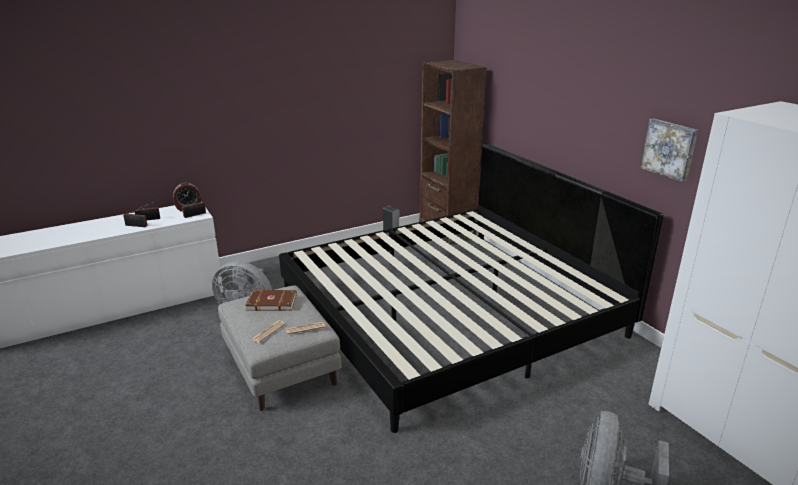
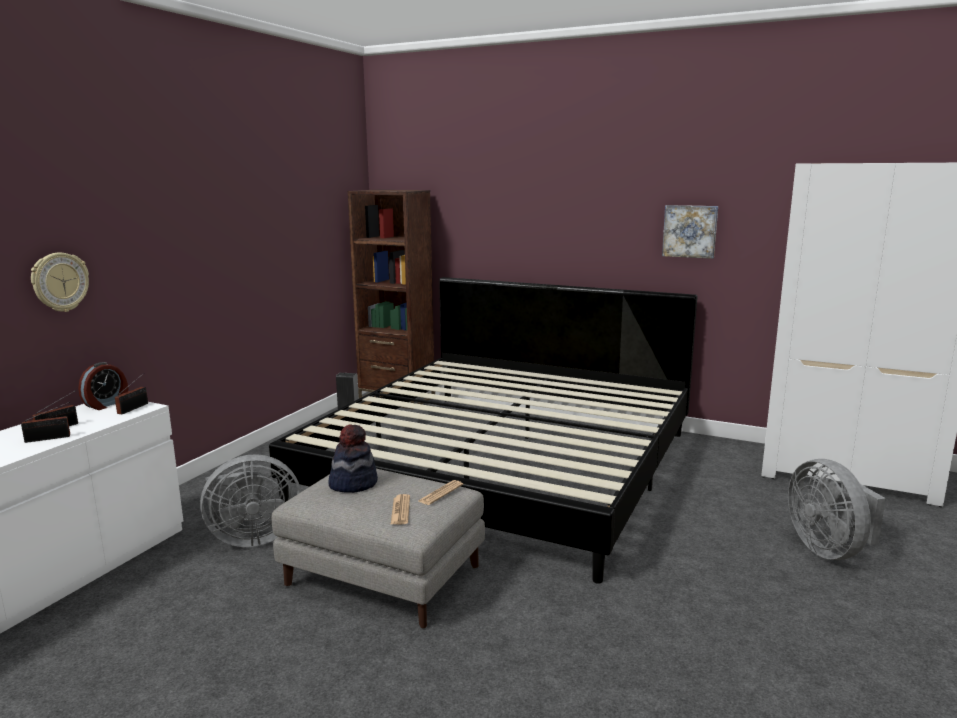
camera: 35 degrees left, 10 degrees down
brown book [245,290,297,311] -> hat [328,424,378,493]
none -> wall clock [31,253,89,312]

